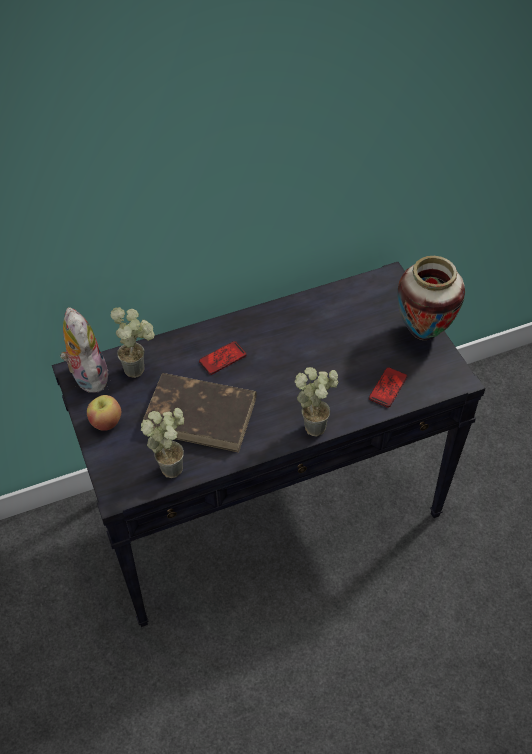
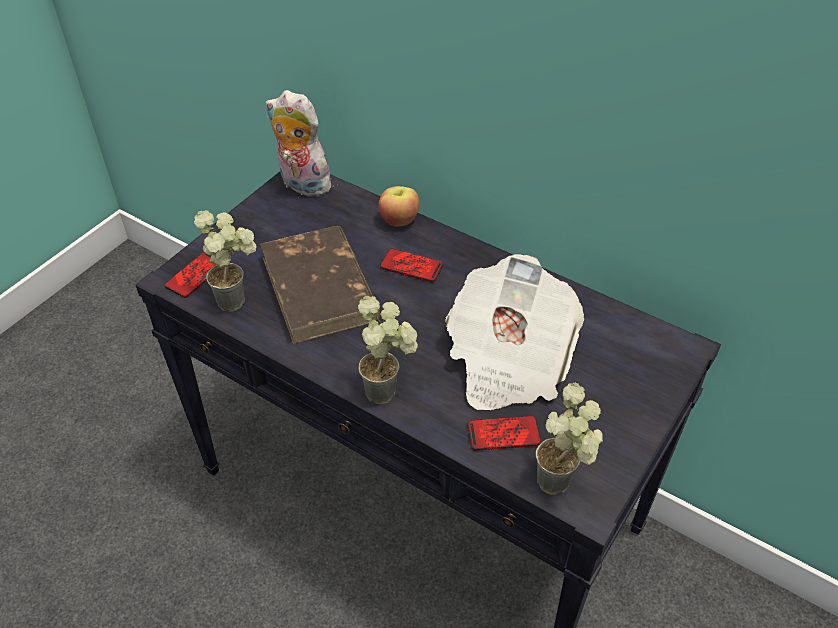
camera: 55 degrees right, 5 degrees down
plush toy [60,307,108,393] -> plush toy turned 90 degrees counterclockwise [266,90,331,197]
apple [87,395,121,431] -> apple moved to [379,186,420,227]
potted plant [110,307,155,378] -> potted plant moved to [536,383,603,495]
vase [397,256,465,340] -> none
none -> phone [164,252,216,298]
none -> newspaper [445,254,584,410]

